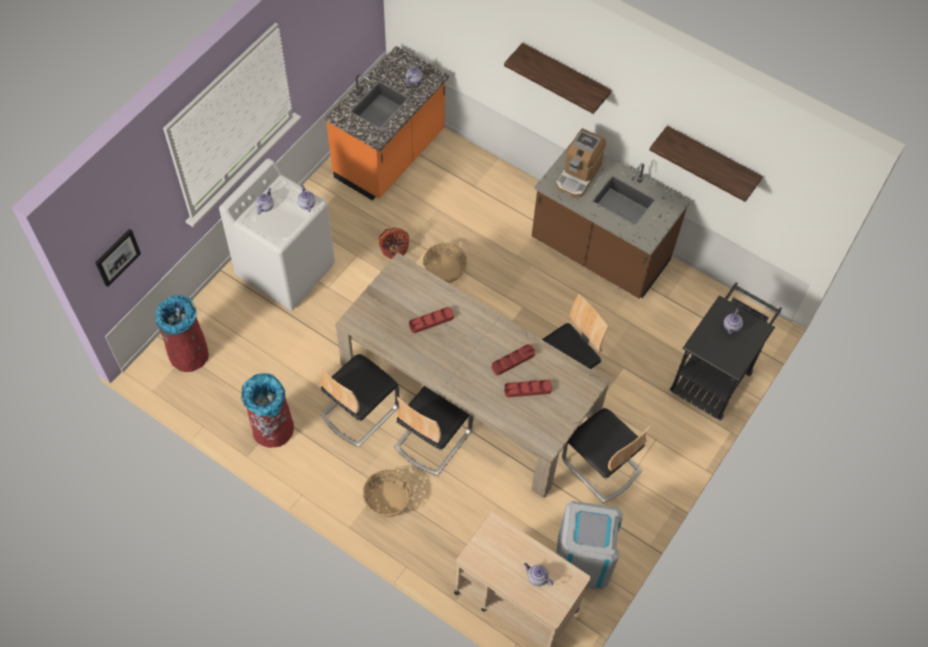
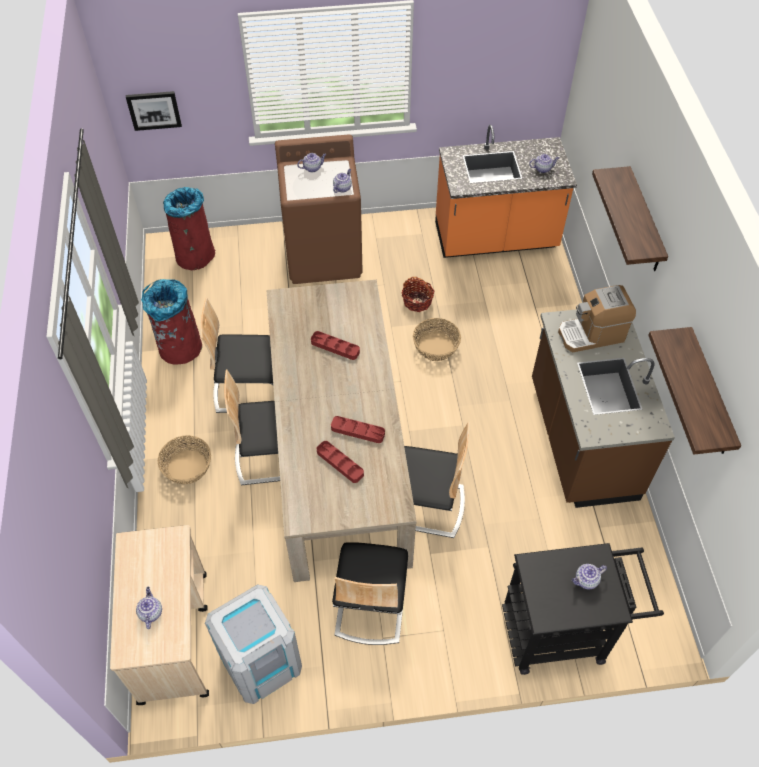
camera: 50 degrees right, 5 degrees down
white washing machine [219,158,335,311] -> brown washing machine [275,134,363,284]

